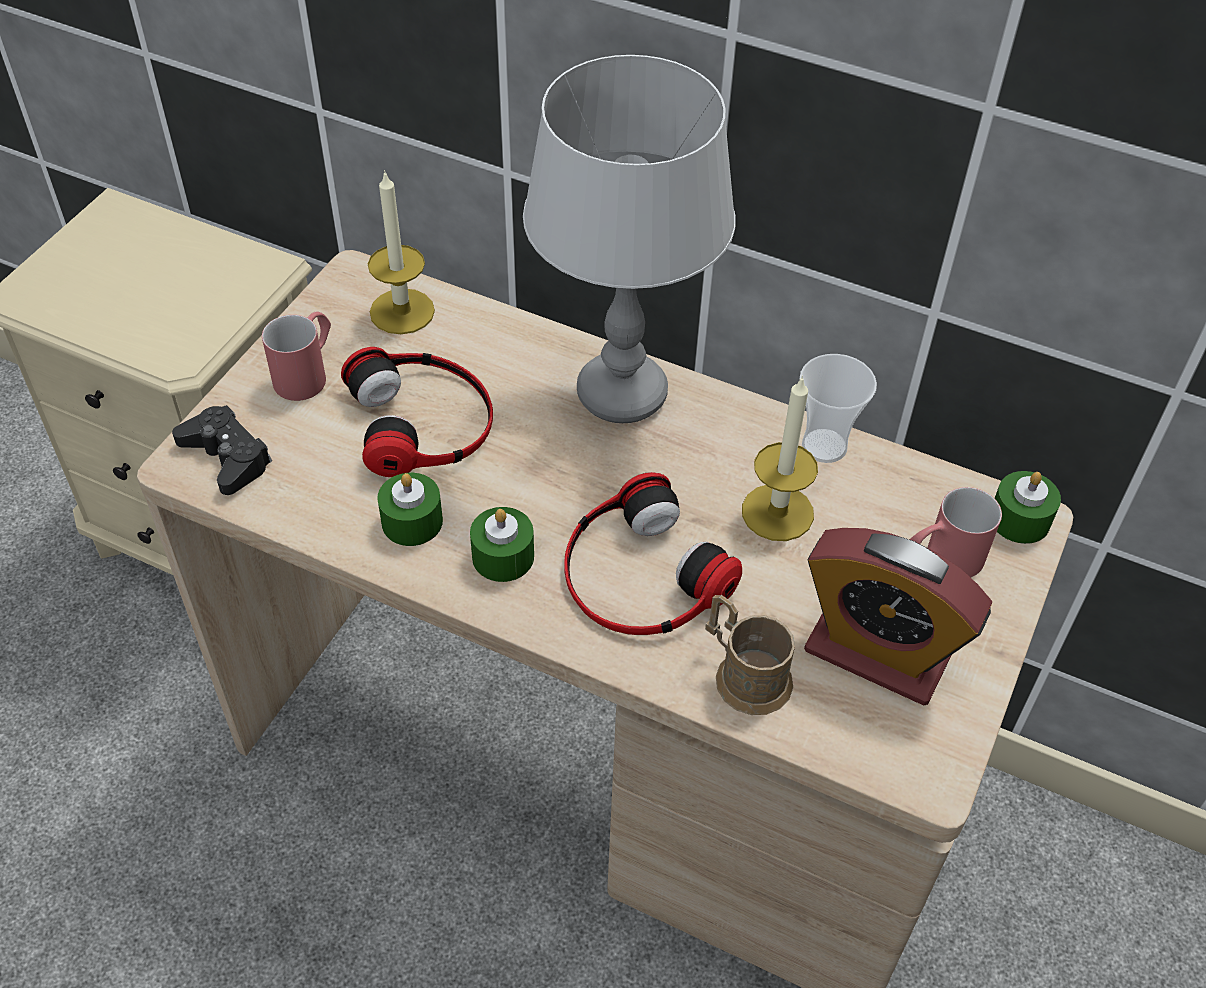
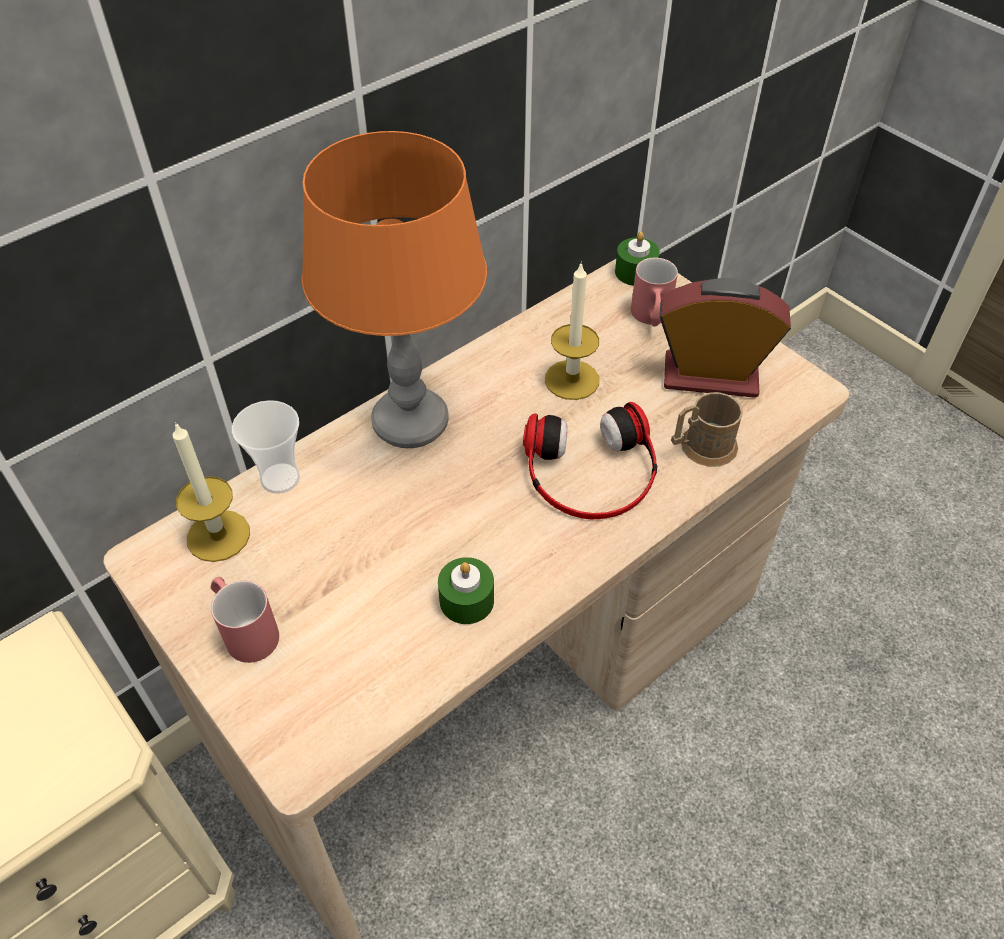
camera: 65 degrees left, 0 degrees up
black game controller [172,405,272,495] -> none
headphones [341,347,493,477] -> none
green candle [470,507,534,582] -> none
grey table lamp [523,55,736,423] -> orange table lamp [302,131,487,448]
cup [800,354,877,463] -> cup moved to [232,400,300,494]
alarm clock [804,528,992,705] -> alarm clock turned 135 degrees counterclockwise [660,278,791,398]

